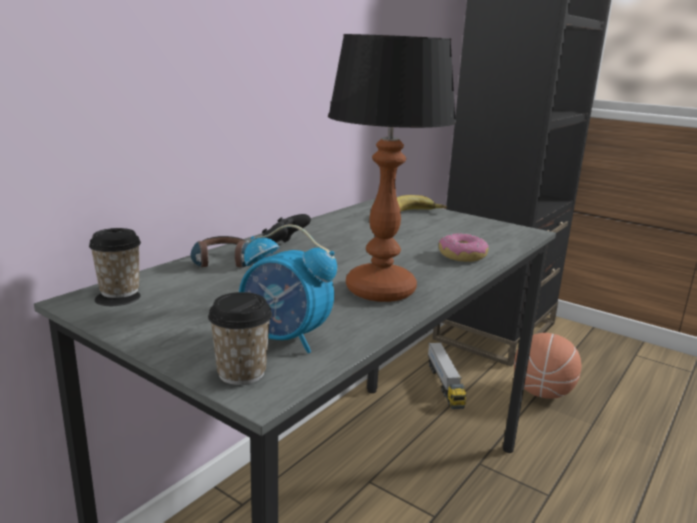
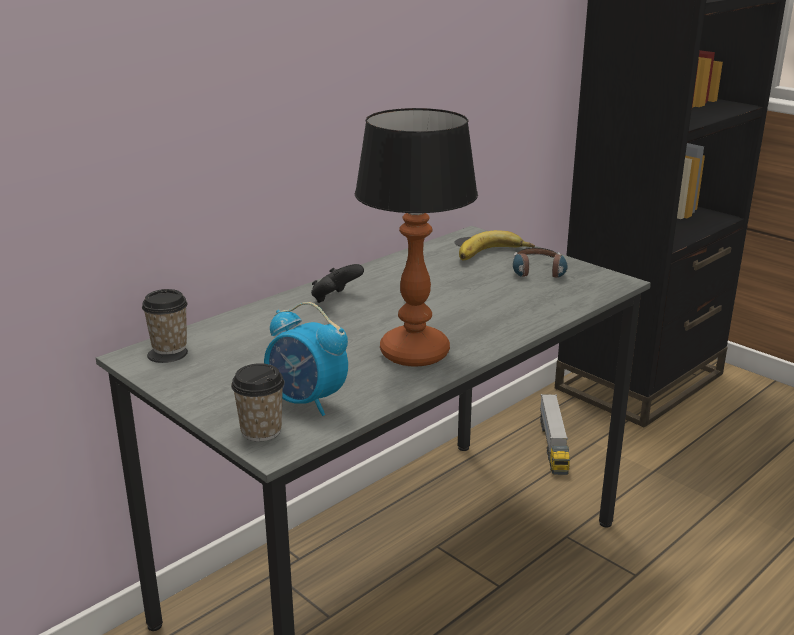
camera: 10 degrees right, 5 degrees up
headphones [191,236,249,268] -> headphones moved to [513,248,568,278]
donut [439,233,489,262] -> none
basketball [514,333,581,399] -> none

